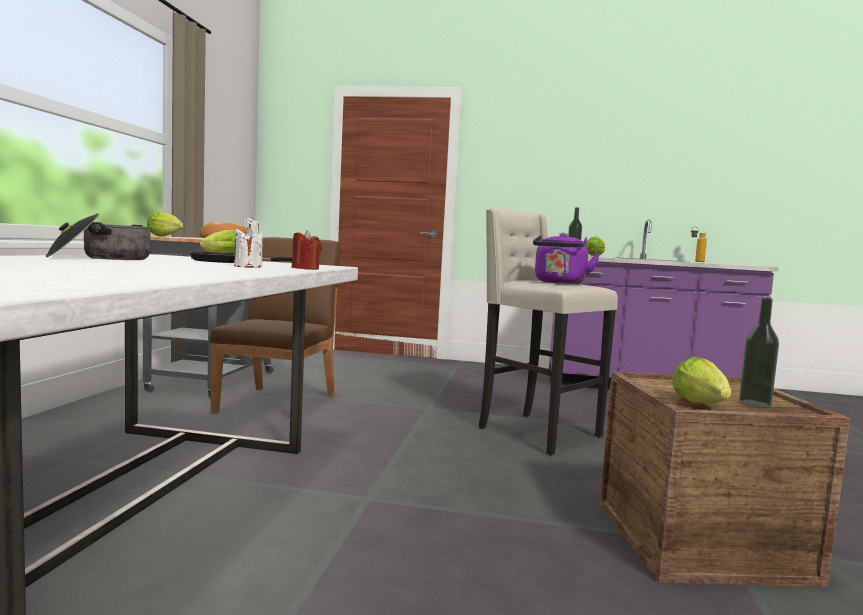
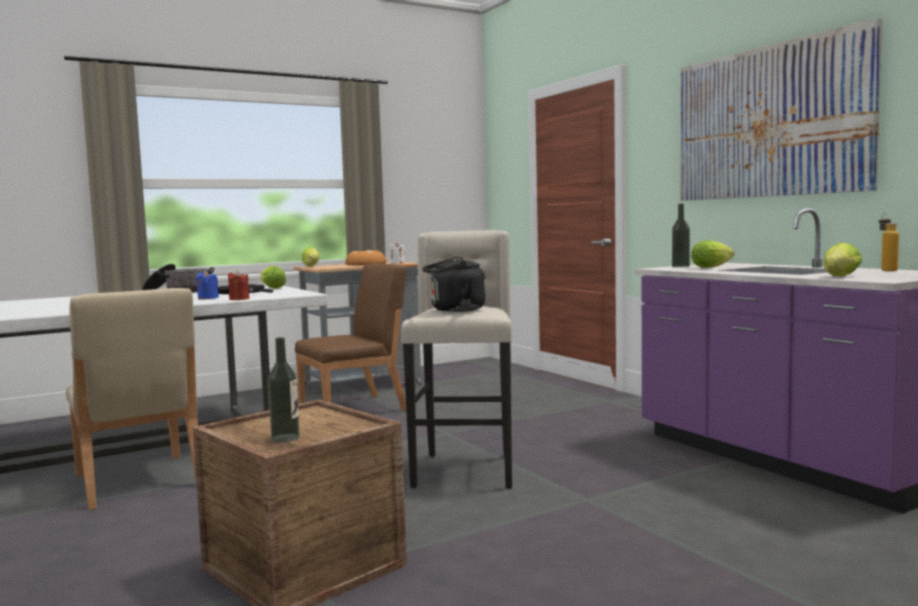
camera: 50 degrees right, 0 degrees up
white candle [234,227,263,268] -> blue candle [196,271,219,300]
purple kettle [533,233,600,284] -> black kettle [422,256,486,312]
lettuce [673,357,731,404] -> lettuce moved to [823,243,862,276]
none -> beige chair [66,288,198,510]
none -> picture [680,18,882,201]

